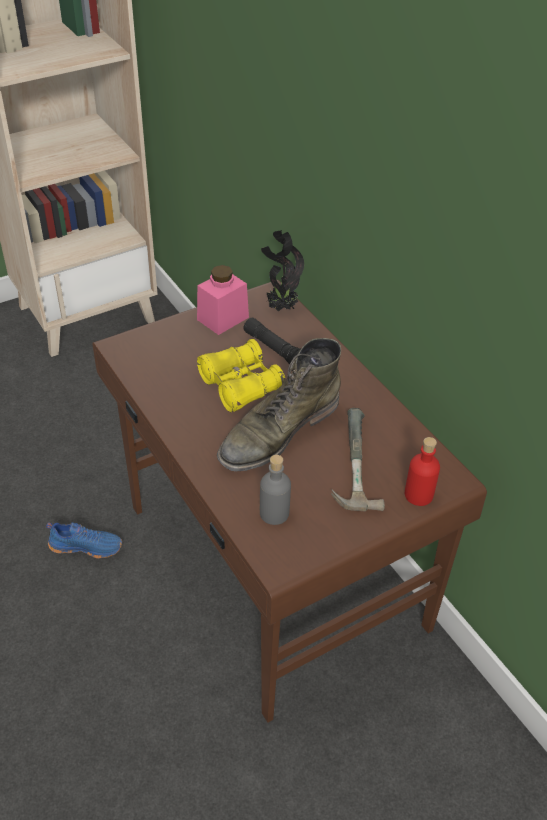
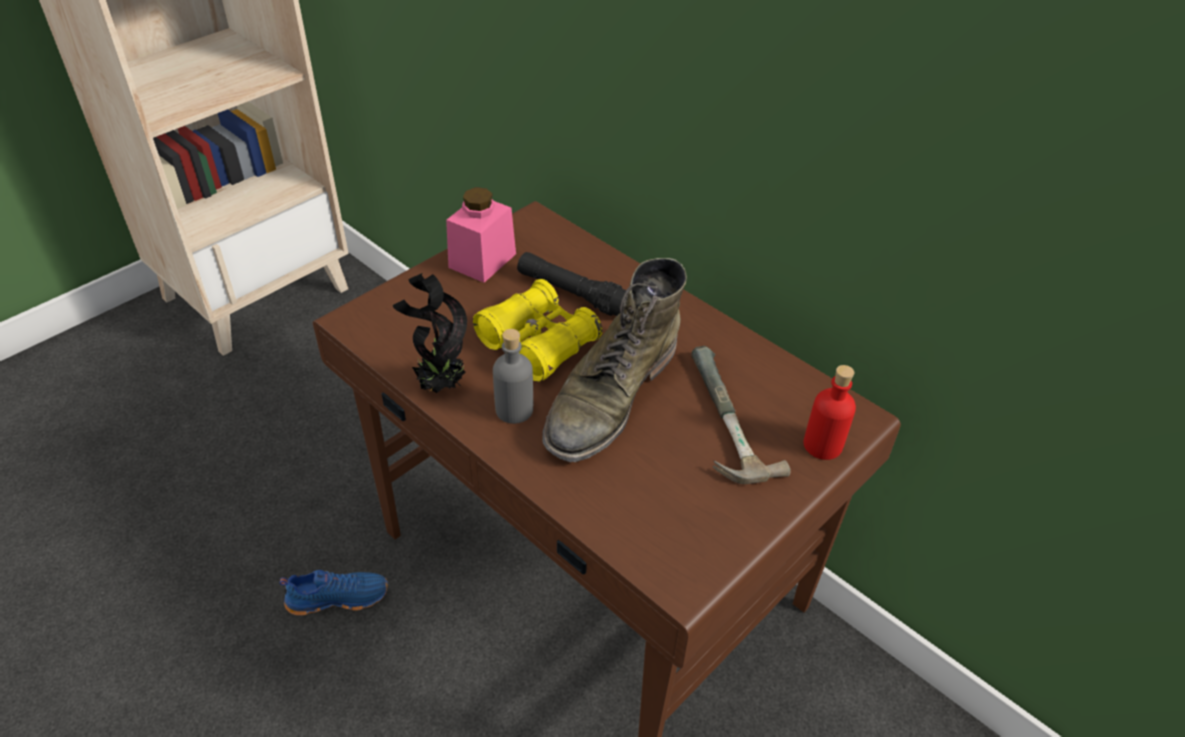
camera: 15 degrees left, 0 degrees up
grey bottle [260,455,291,525] -> grey bottle moved to [493,329,533,424]
potted plant [261,230,304,312] -> potted plant moved to [393,273,467,393]

